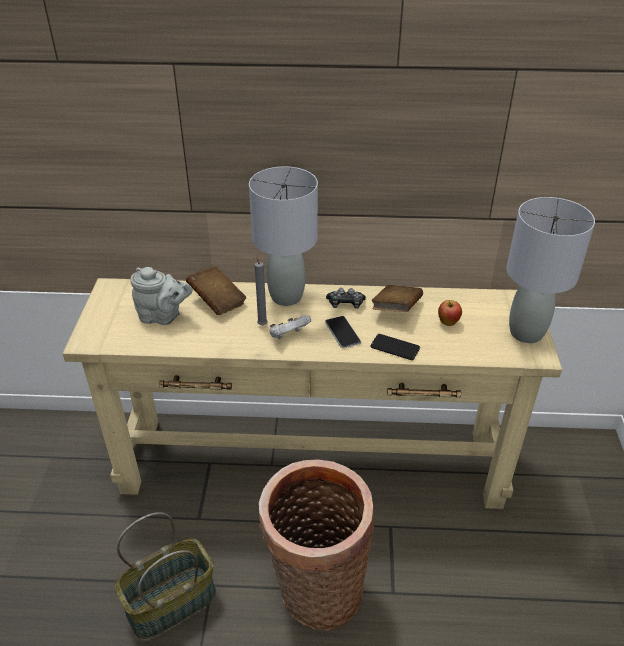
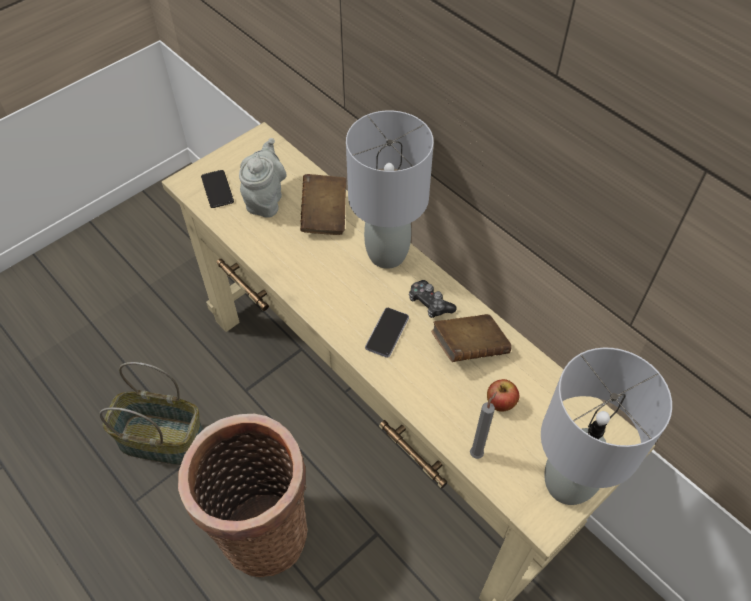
camera: 45 degrees right, 15 degrees up
grey teapot [130,267,193,325] -> grey teapot turned 135 degrees counterclockwise [239,138,287,218]
grey candle [255,252,268,325] -> grey candle moved to [470,392,497,459]
white game controller [270,316,311,339] -> none
phone [370,334,420,360] -> phone moved to [201,170,234,208]

